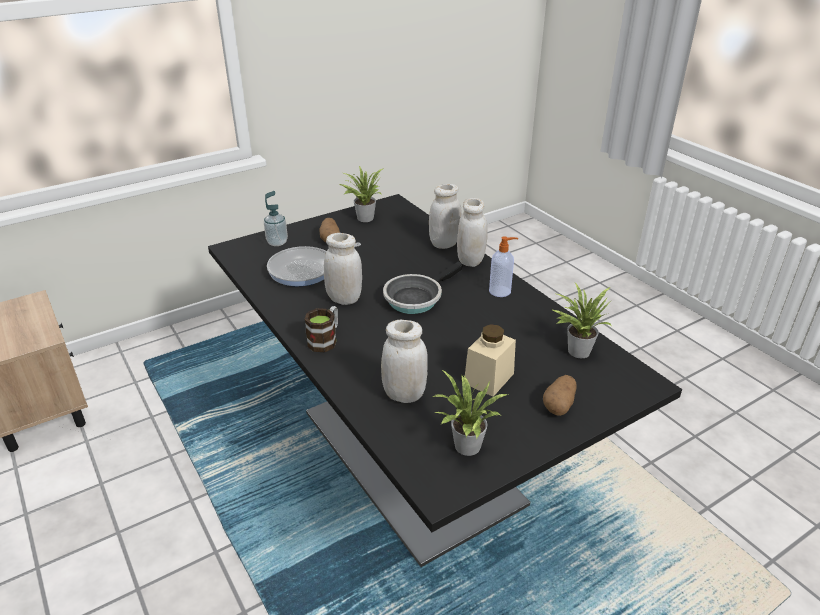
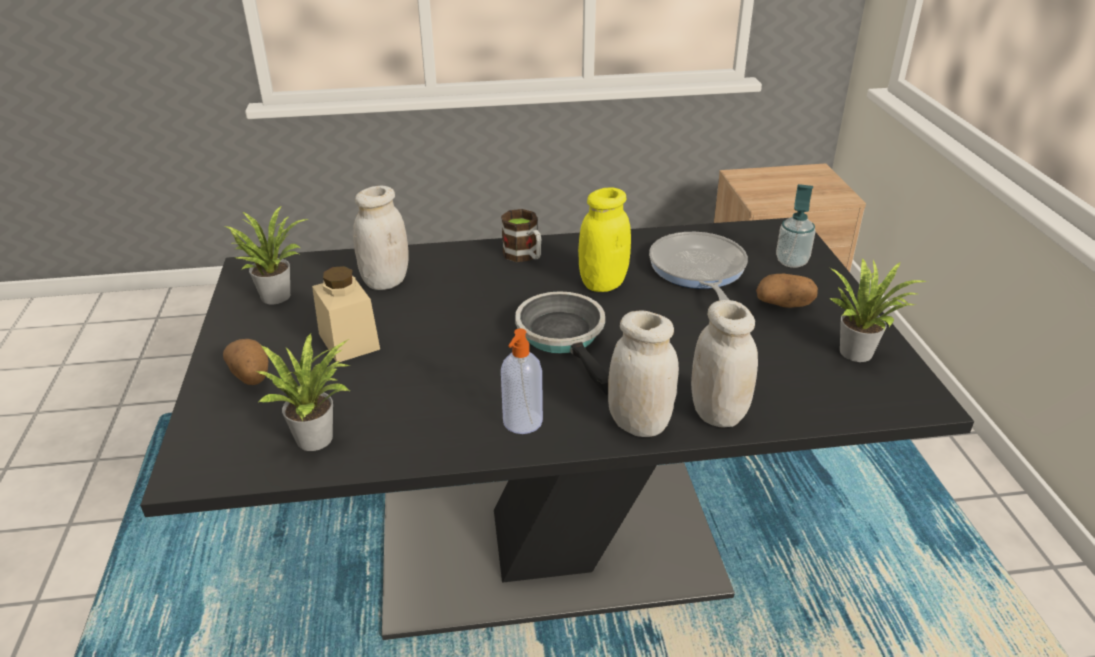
camera: 115 degrees right, 0 degrees up
white jar [324,233,362,305] -> yellow jar [578,187,631,292]

